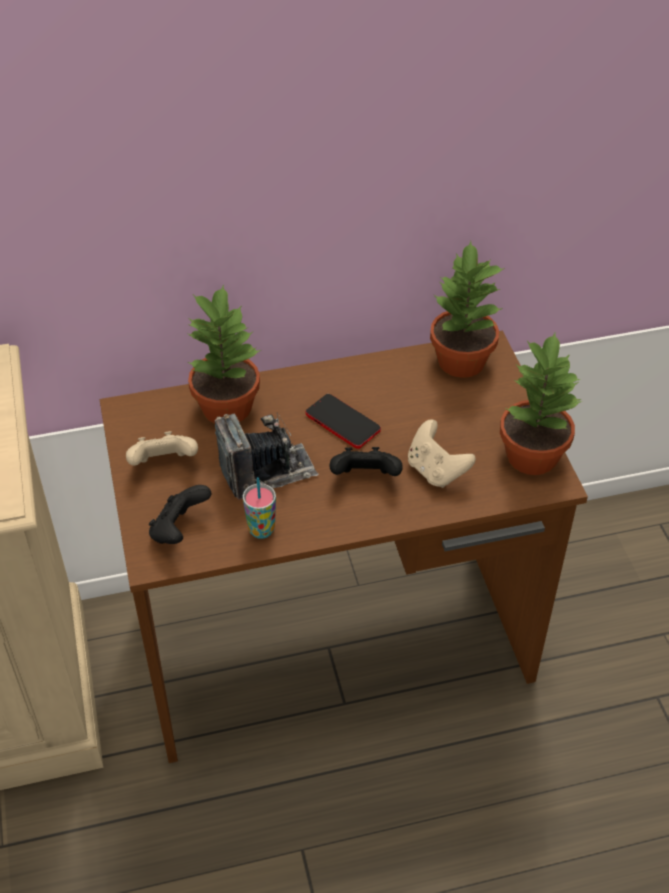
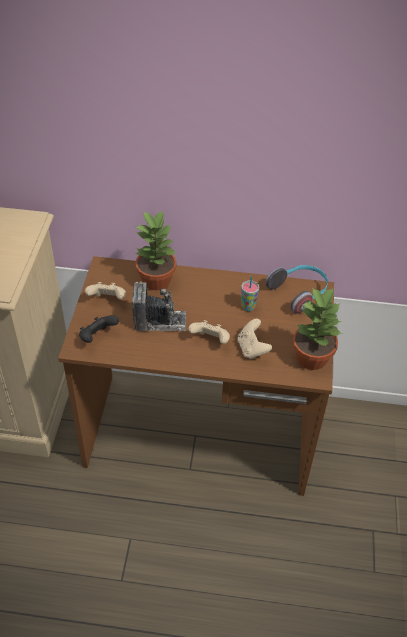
camera: 20 degrees right, 0 degrees up
cup [243,477,276,539] -> cup moved to [241,276,259,311]
phone [305,394,381,449] -> none
black game controller [330,447,403,476] -> beige game controller [188,320,230,344]
potted plant [430,241,505,378] -> headphones [265,265,328,314]

